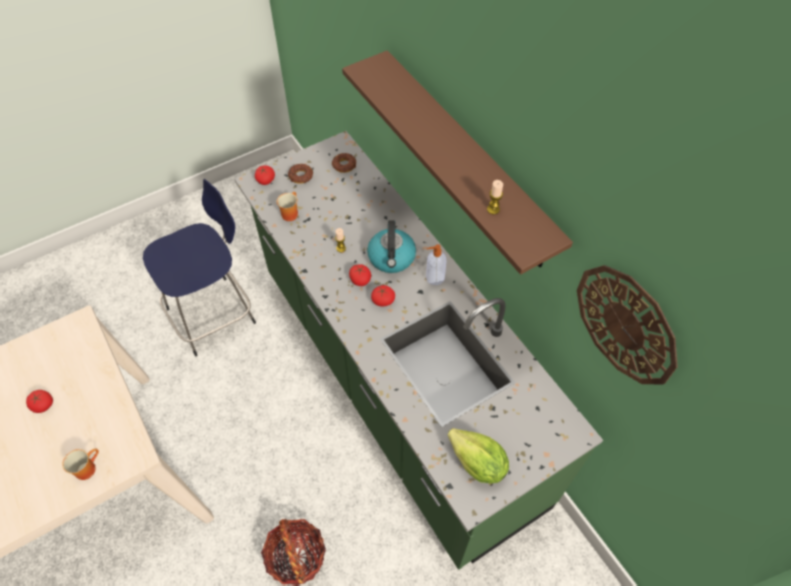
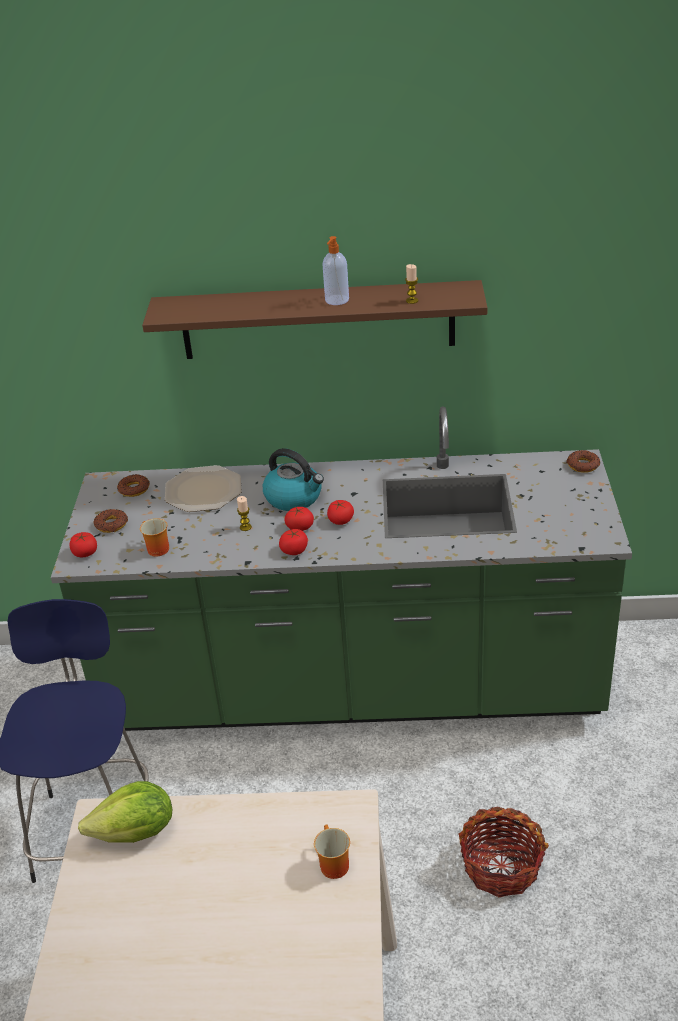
camera: 55 degrees left, 20 degrees down
tomato [26,390,53,413] -> tomato moved to [279,529,308,555]
soap dispenser [426,244,446,285] -> soap dispenser moved to [322,236,349,305]
lettuce [448,428,509,483] -> lettuce moved to [78,781,172,843]
wall clock [577,265,678,384] -> none
none -> plate [165,465,241,512]
none -> donut [566,450,600,473]

